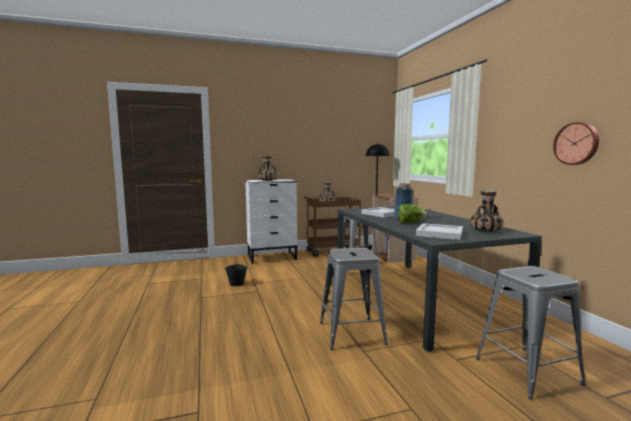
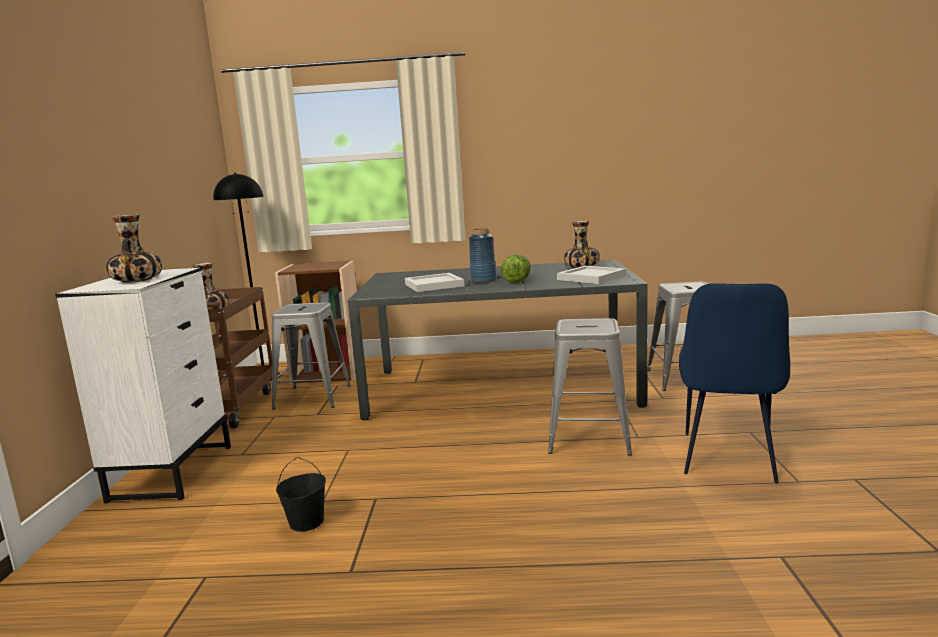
camera: 70 degrees left, 5 degrees up
wall clock [553,122,599,165] -> none
none -> blue chair [679,283,790,484]

